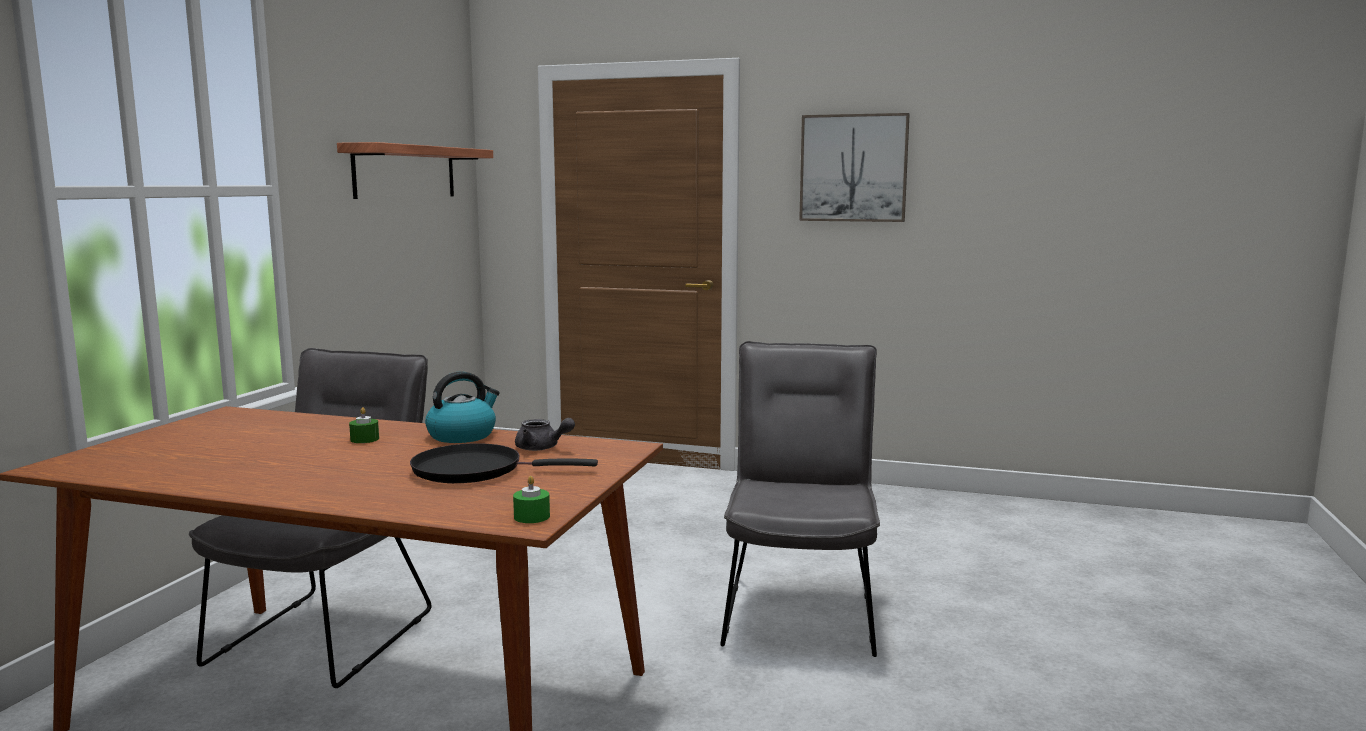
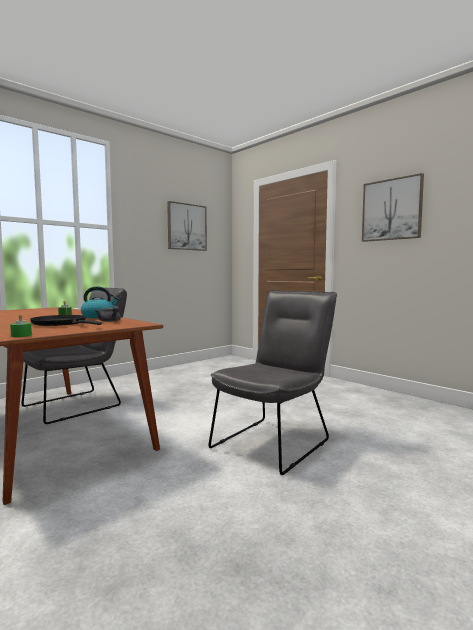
camera: 30 degrees right, 5 degrees down
shelf [337,142,493,199] -> picture [167,201,207,251]

